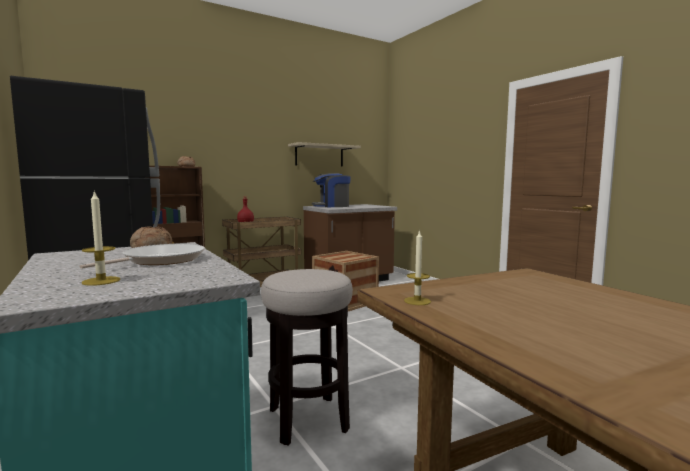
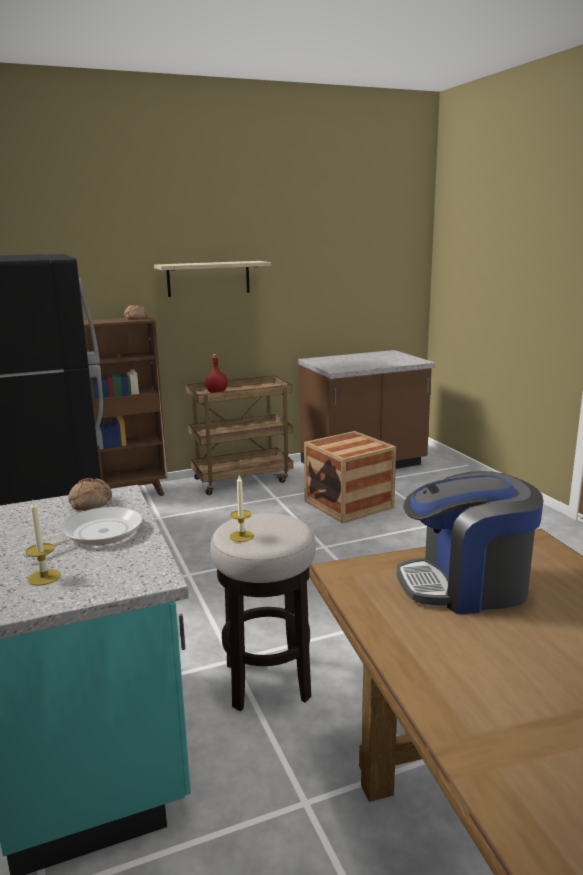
camera: 10 degrees right, 10 degrees up
shelf [288,142,361,167] -> shelf moved to [154,261,271,297]
coffee machine [312,173,350,207] -> coffee machine moved to [397,471,543,614]
candle [404,230,431,305] -> candle moved to [230,476,254,542]

